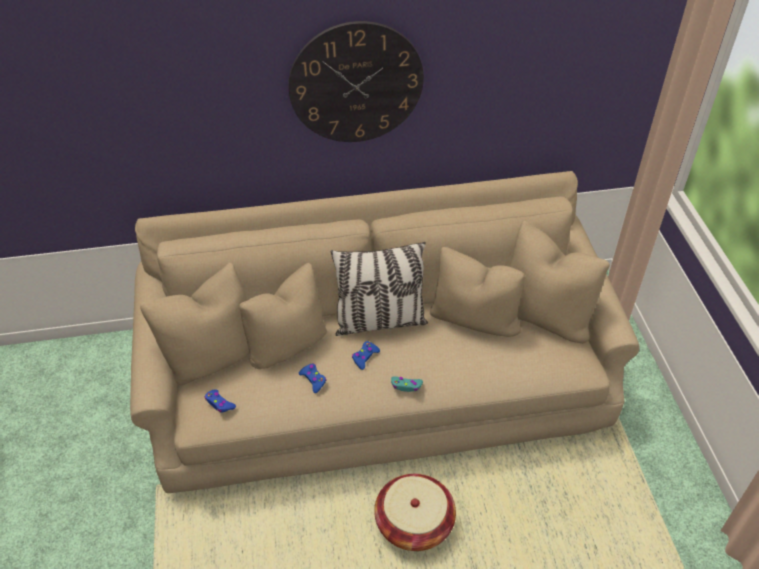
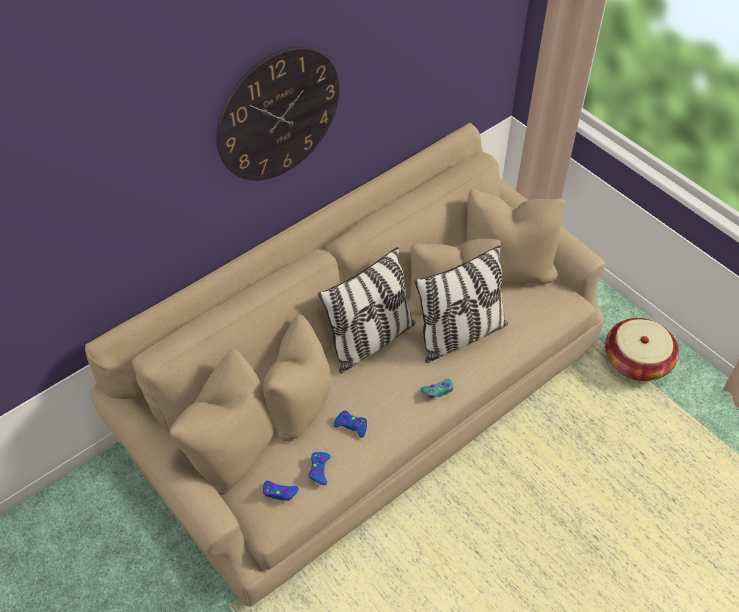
camera: 30 degrees left, 5 degrees up
blue game controller [352,341,380,370] -> blue game controller moved to [308,452,331,485]
basket [374,474,456,551] -> basket moved to [605,318,679,381]
none -> pillow [414,245,508,363]

